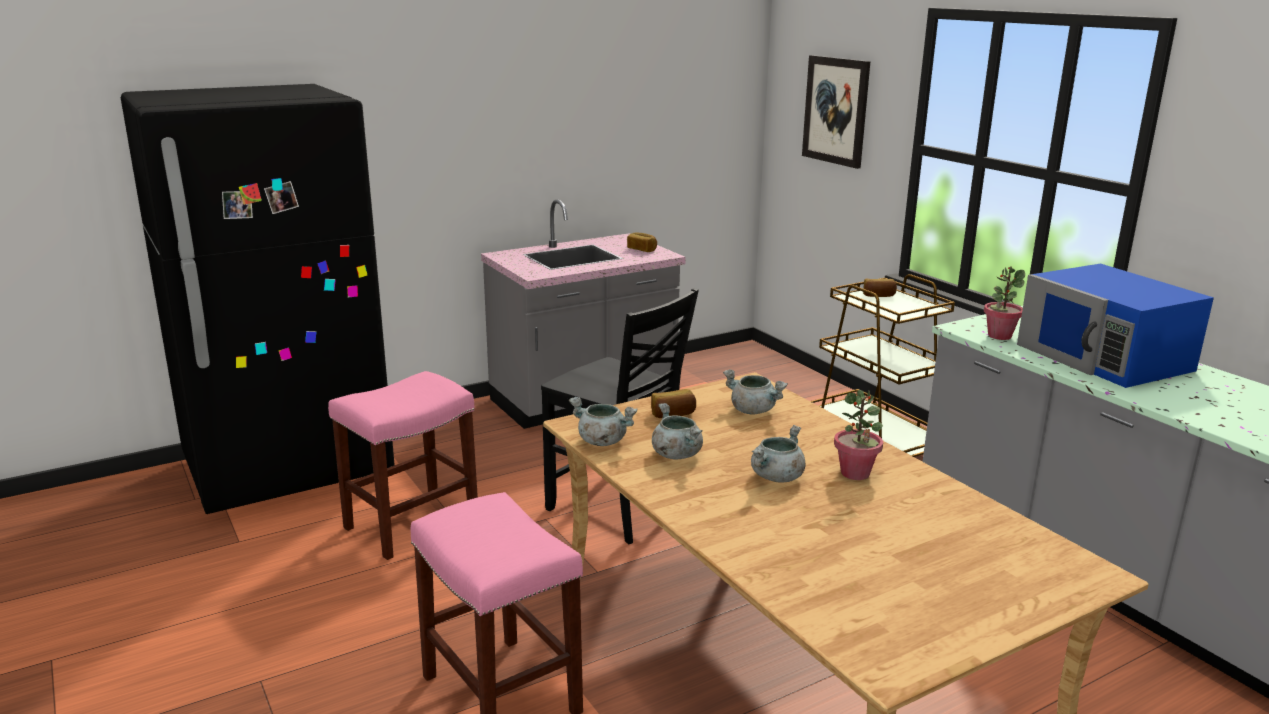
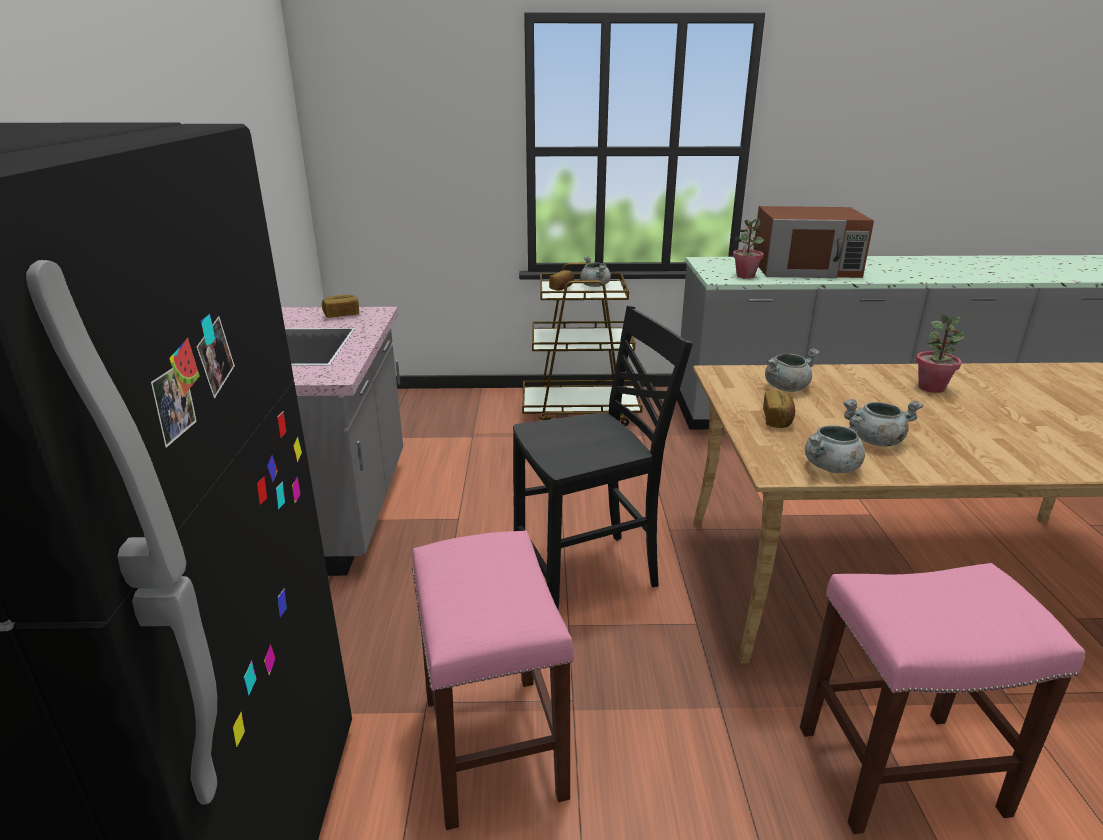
camera: 60 degrees left, 5 degrees up
grey cooking pot [751,425,806,483] -> grey cooking pot moved to [580,256,611,287]
picture [802,55,871,169] -> none
blue microwave [1017,264,1214,388] -> brown microwave [753,206,874,278]

